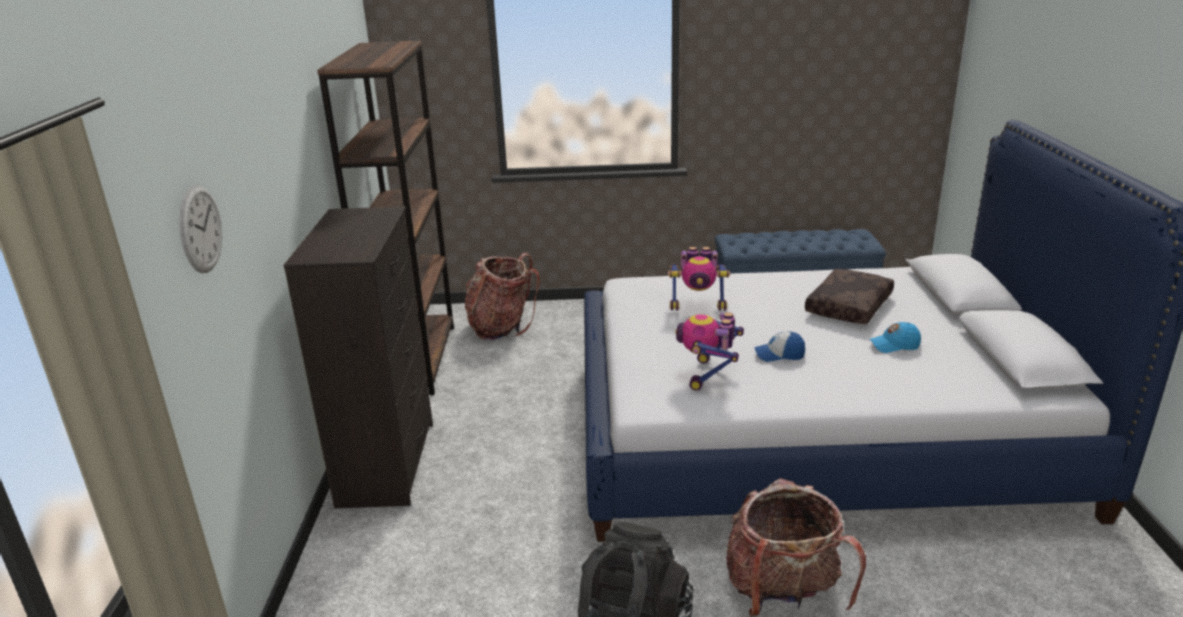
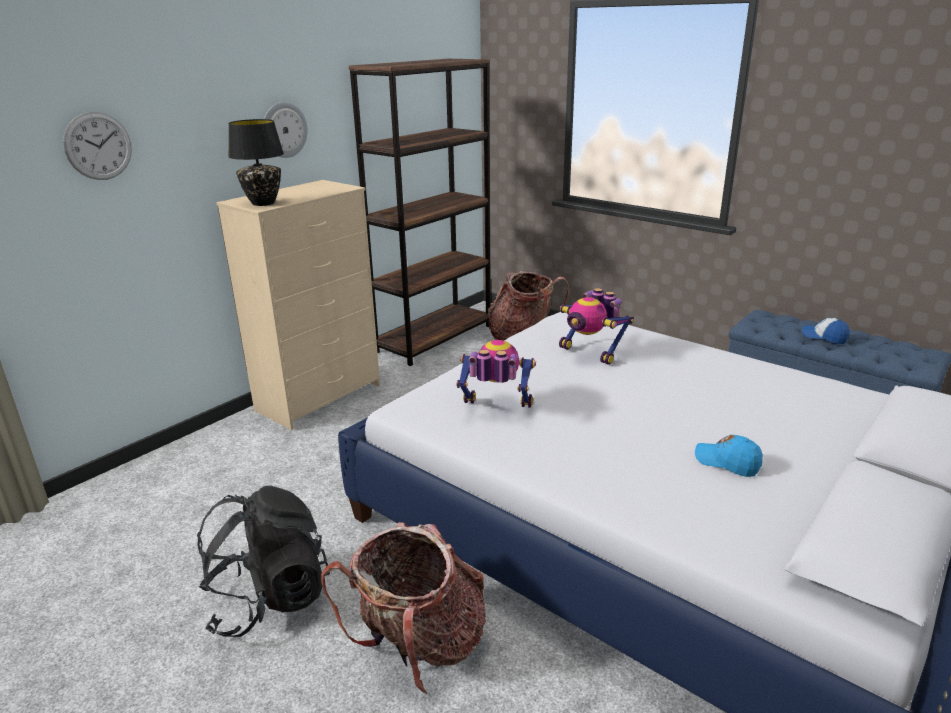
camera: 40 degrees right, 0 degrees up
black dresser [284,206,433,509] -> beige dresser [216,180,380,430]
toy robot [675,312,744,390] -> toy robot turned 45 degrees clockwise [456,340,536,408]
cap [754,331,805,362] -> cap moved to [802,318,850,344]
brown pillow [805,269,894,324] -> none
none -> black table lamp [228,119,284,206]
none -> wall clock [264,102,308,158]

